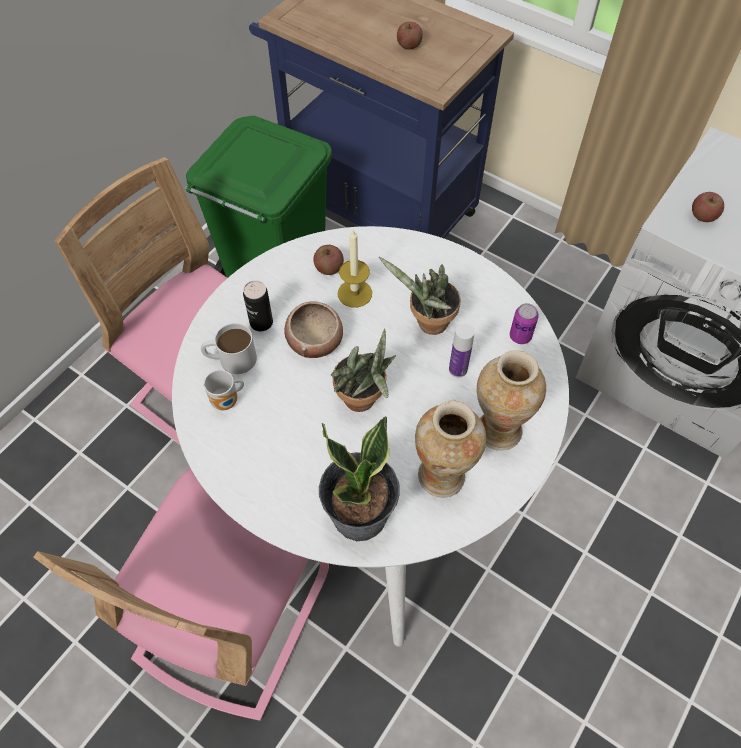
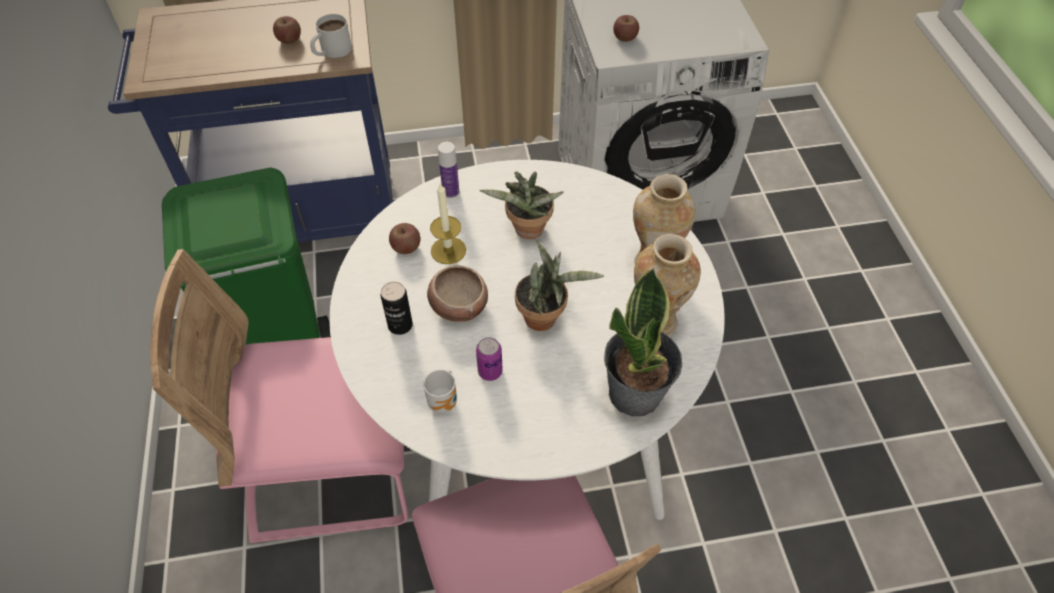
camera: 45 degrees left, 5 degrees down
white mug [201,323,257,374] -> white mug moved to [310,14,352,58]
bottle [449,324,475,378] -> bottle moved to [438,142,459,198]
can [510,303,539,344] -> can moved to [476,337,503,381]

